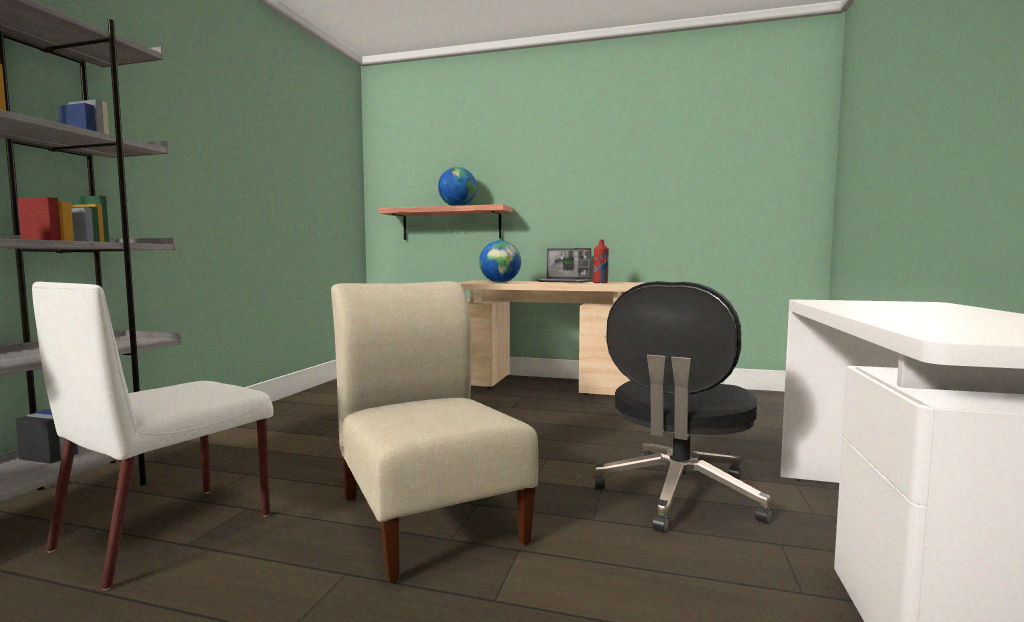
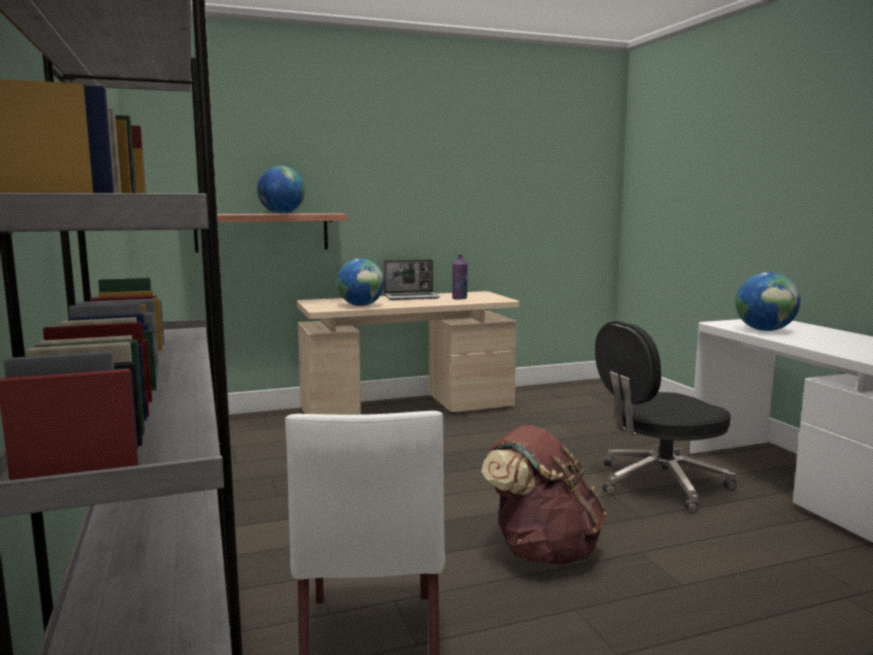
camera: 35 degrees left, 5 degrees up
beige chair [331,281,538,583] -> brown backpack [481,425,607,565]
red bottle [593,240,609,283] -> purple bottle [452,255,467,300]
black office chair [593,281,773,533] -> black office chair turned 75 degrees clockwise [595,321,737,513]
none -> globe [735,272,800,331]

